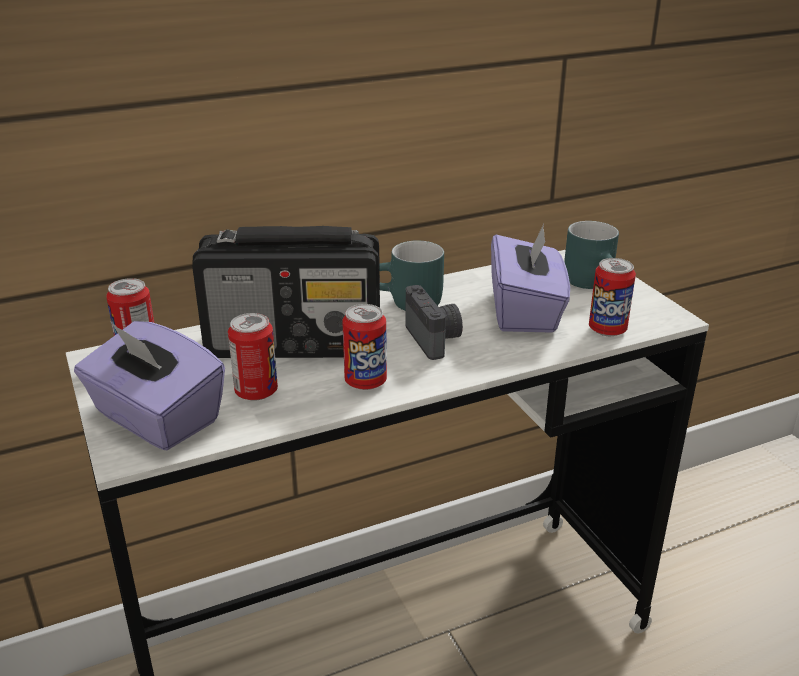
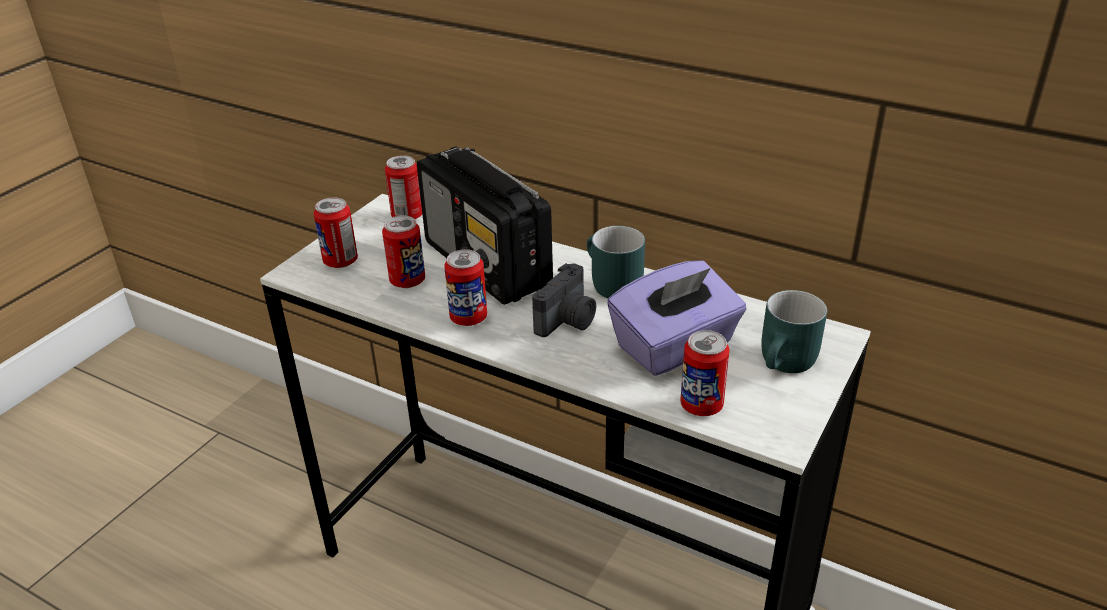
camera: 55 degrees right, 5 degrees up
purple tissue box [74,321,225,450] -> can [314,198,358,268]

